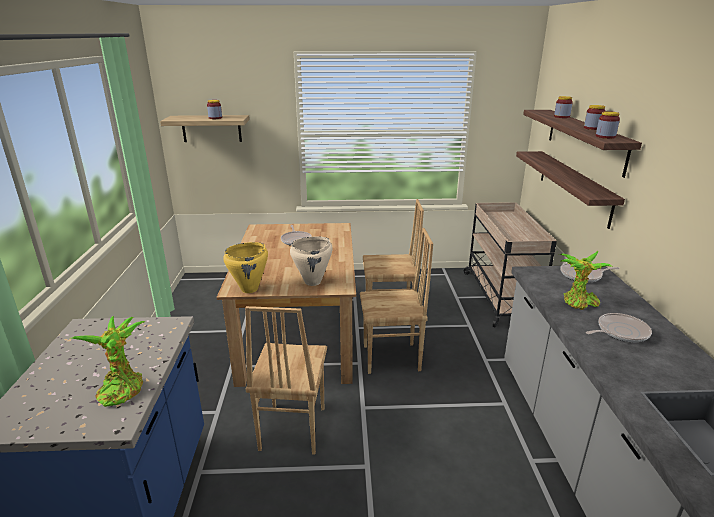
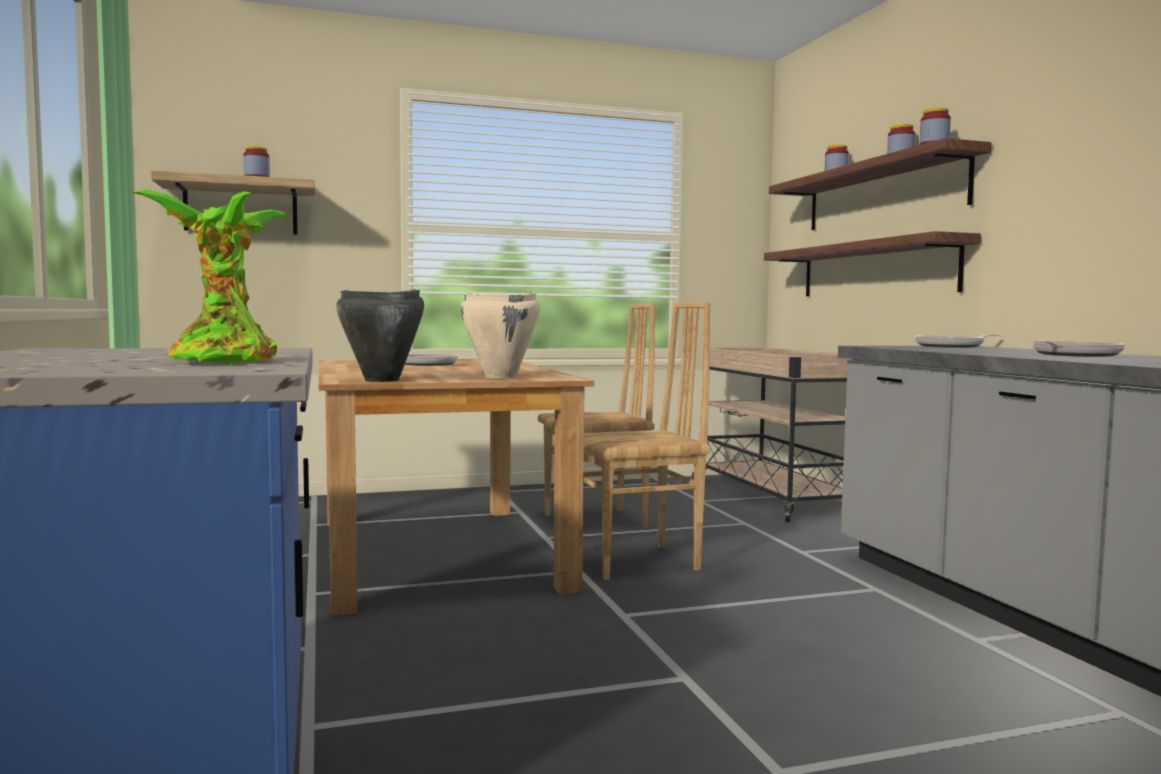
camera: 15 degrees left, 20 degrees down
yellow cooking pot [223,242,268,293] -> black cooking pot [336,290,424,382]
brown chair [245,306,327,455] -> none
potted plant [559,251,612,310] -> none

